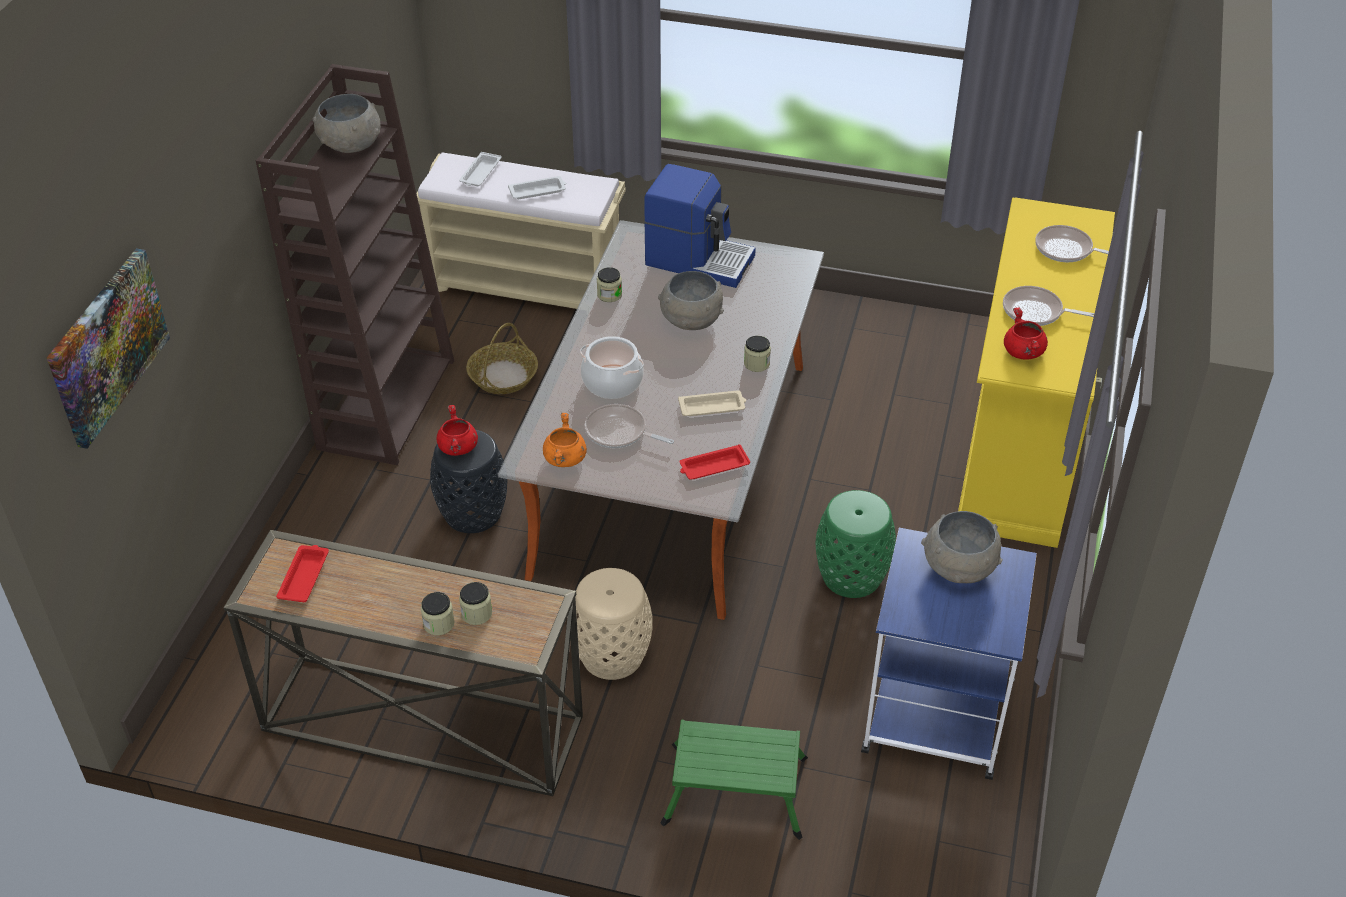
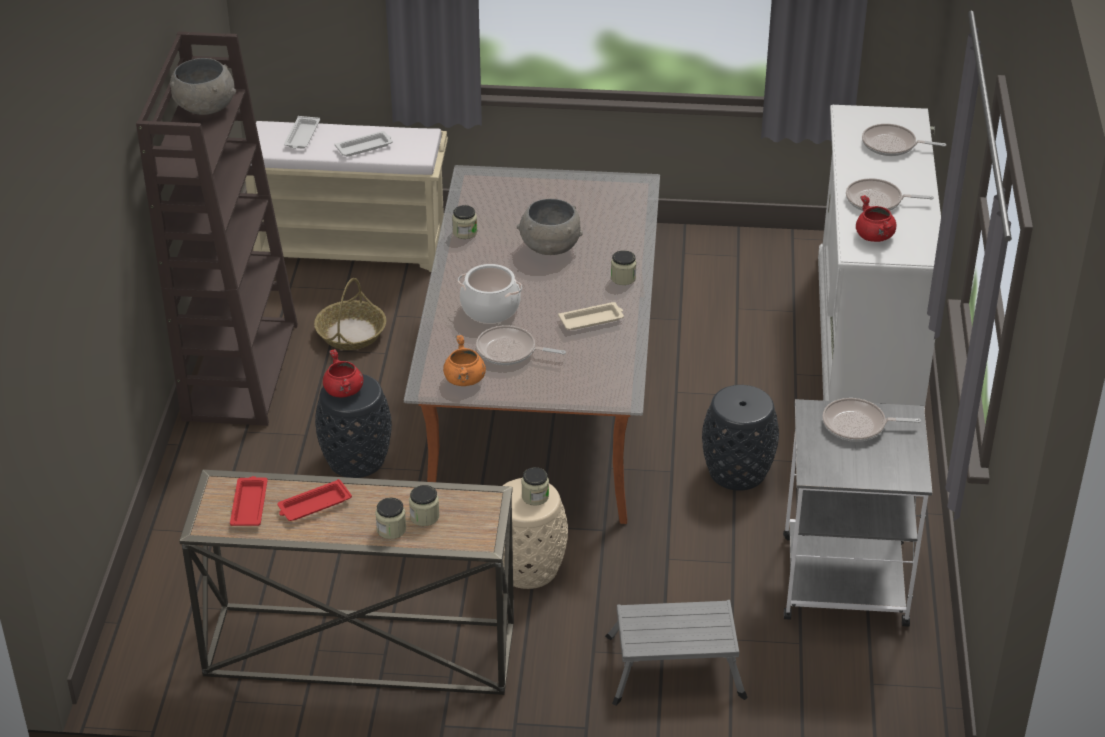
camera: 10 degrees left, 5 degrees down
picture [46,248,170,449] -> none
coffee machine [644,164,756,288] -> none
green step ladder [661,720,808,840] -> grey step ladder [605,600,748,706]
red tray [680,444,750,480] -> red tray moved to [277,479,352,521]
green stool [816,490,896,598] -> black stool [702,385,779,491]
blue cart [861,528,1037,780] -> grey cart [783,399,933,627]
grey bowl [921,511,1003,583] -> frying pan [822,398,921,442]
yellow cabinet [958,197,1115,548] -> white cabinet [818,105,941,410]
none -> jar [521,467,549,506]

